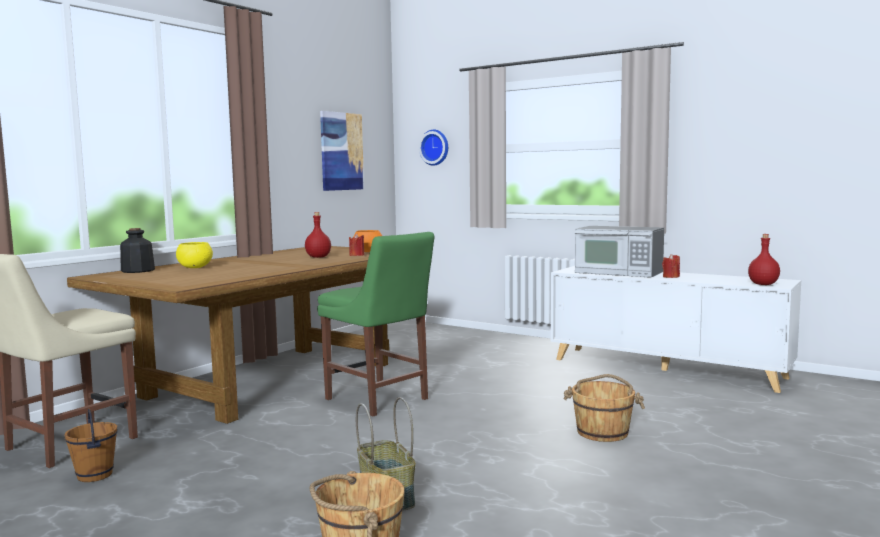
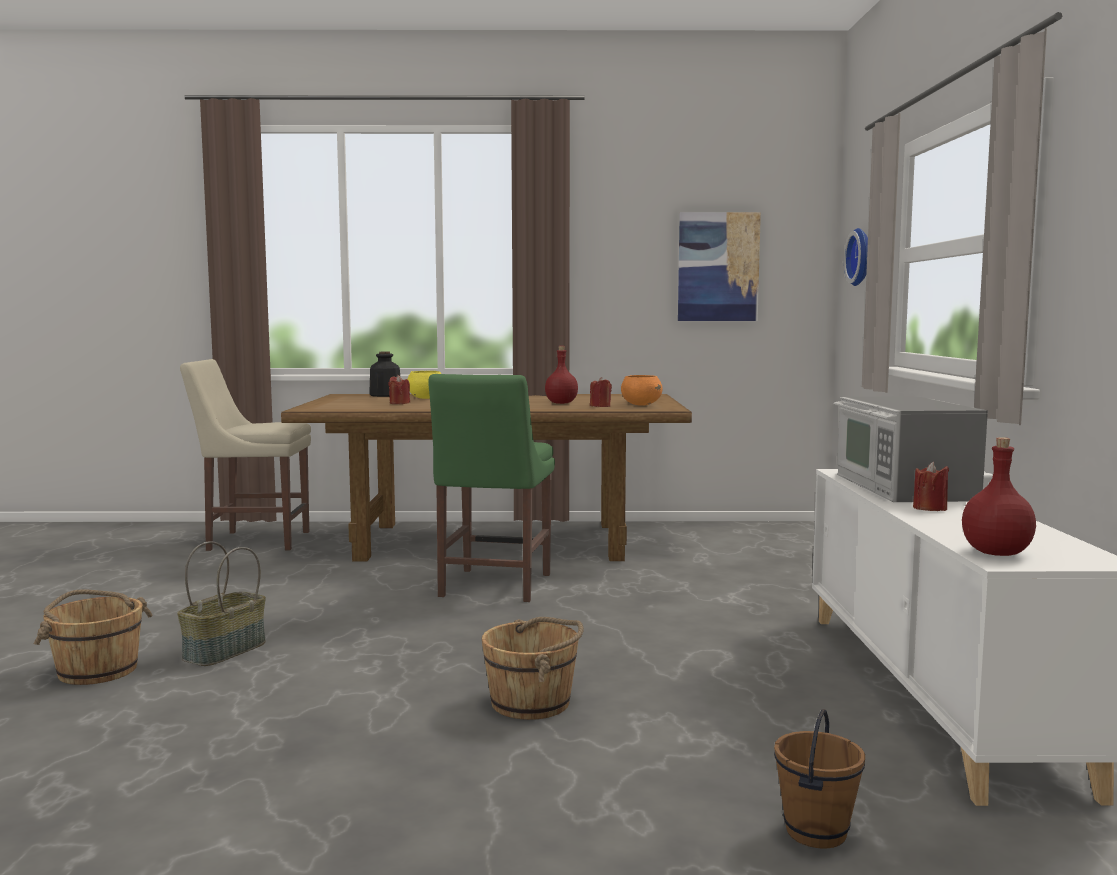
camera: 55 degrees right, 0 degrees up
brown bucket [64,409,118,482] -> brown bucket moved to [774,709,865,849]
none -> red candle [389,375,410,404]

